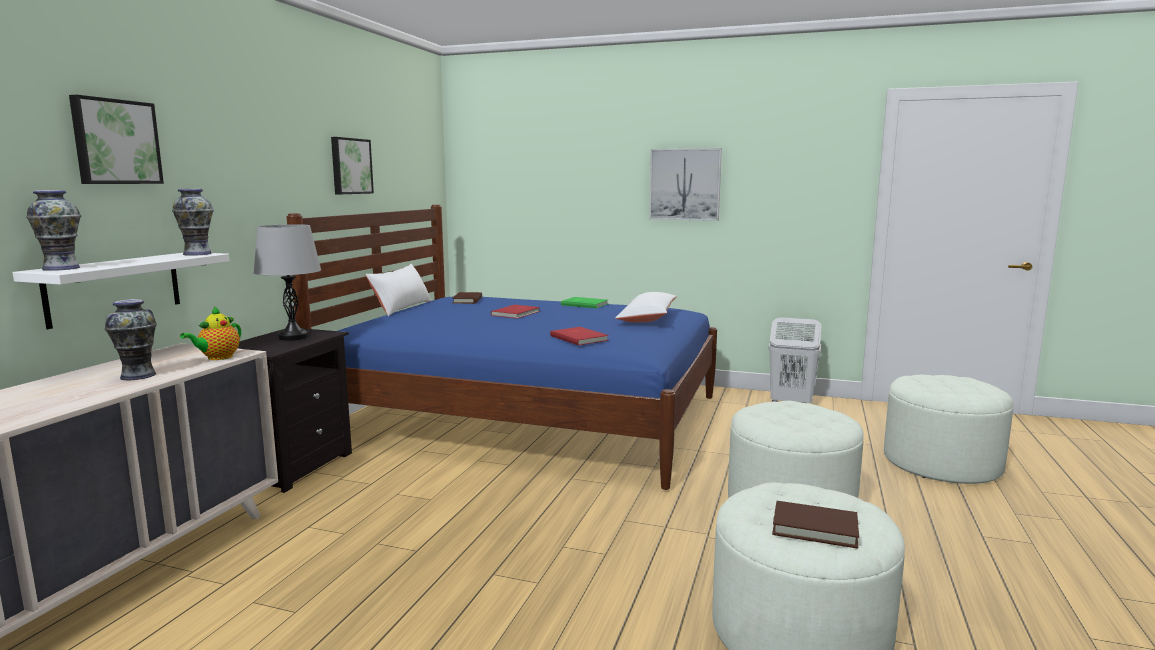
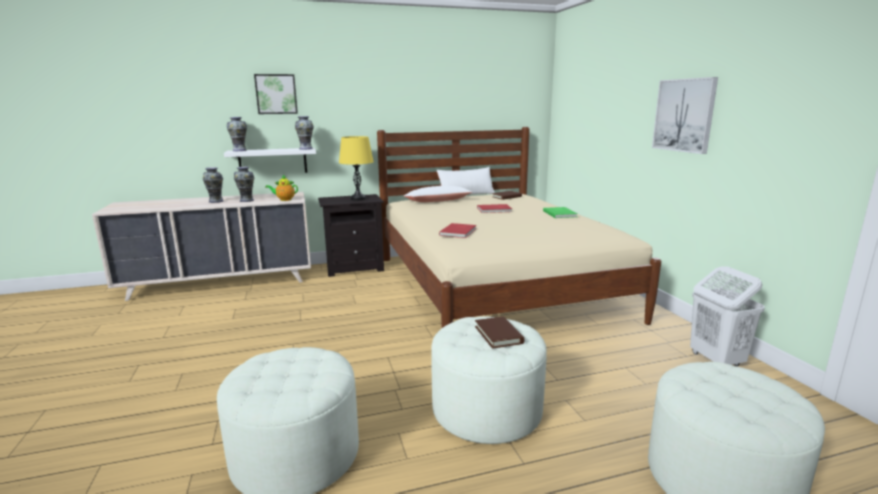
camera: 55 degrees right, 5 degrees up
grey table lamp [253,224,321,341] -> yellow table lamp [339,136,374,200]
blue bed [287,205,717,490] -> beige bed [377,127,661,328]
picture [331,137,374,194] -> none
white pillow [615,292,677,322] -> white pillow moved to [404,186,472,202]
brown book [772,501,859,549] -> brown book moved to [475,316,525,349]
none -> vase [203,167,223,203]

